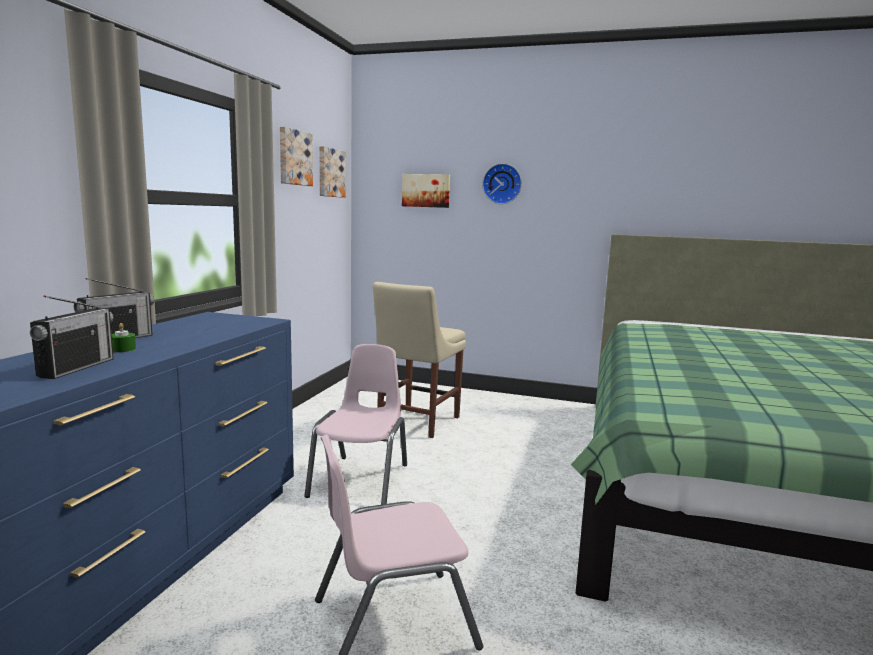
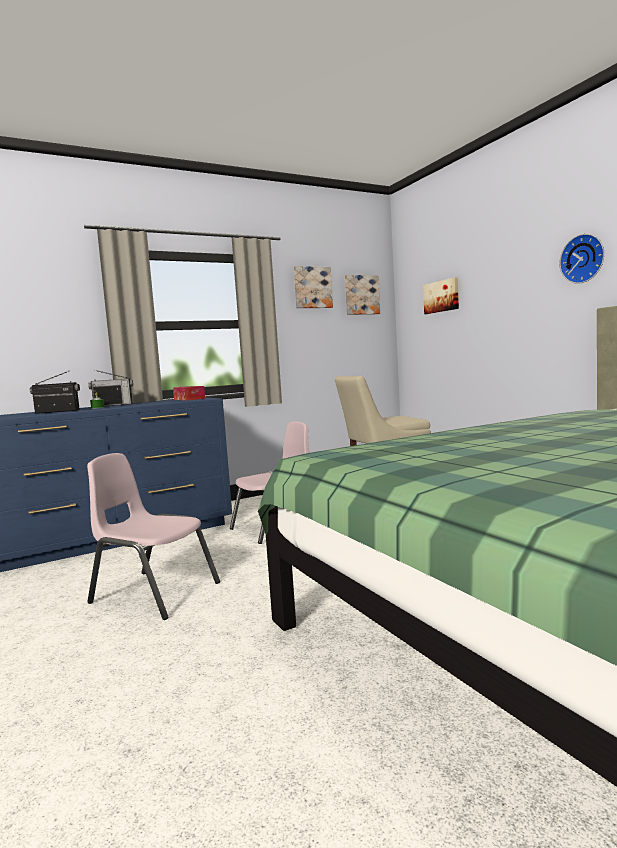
camera: 45 degrees right, 5 degrees down
radio [30,295,114,379] -> radio turned 150 degrees counterclockwise [30,371,80,414]
wall clock [482,163,522,204] -> wall clock moved to [560,234,604,284]
none -> tissue box [173,386,205,400]

